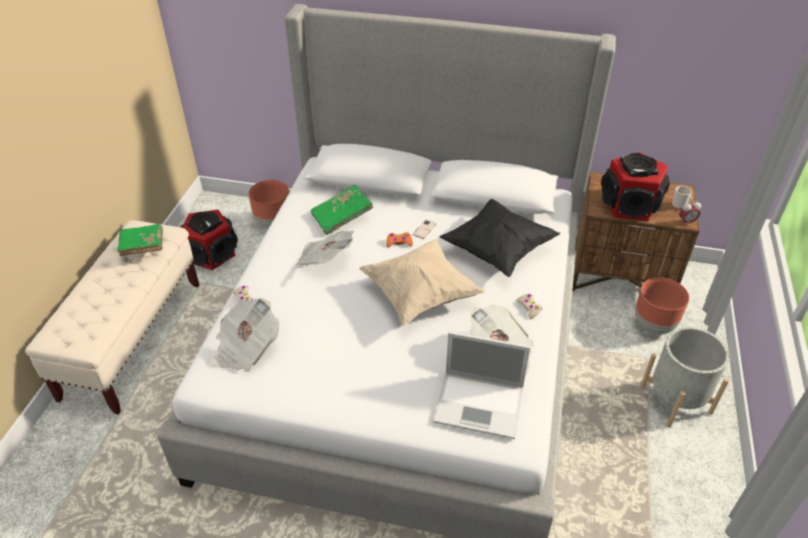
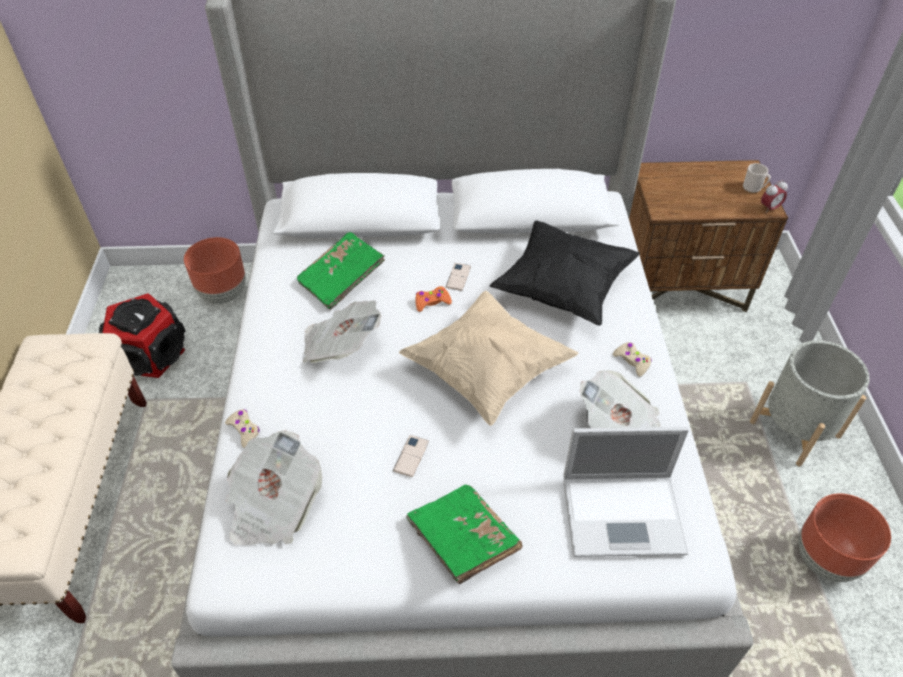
camera: 15 degrees left, 5 degrees up
green book [117,224,163,256] -> green book moved to [406,485,522,584]
speaker [601,152,670,221] -> none
brown planter [635,277,689,334] -> brown planter moved to [798,494,891,582]
none -> phone [393,435,429,477]

